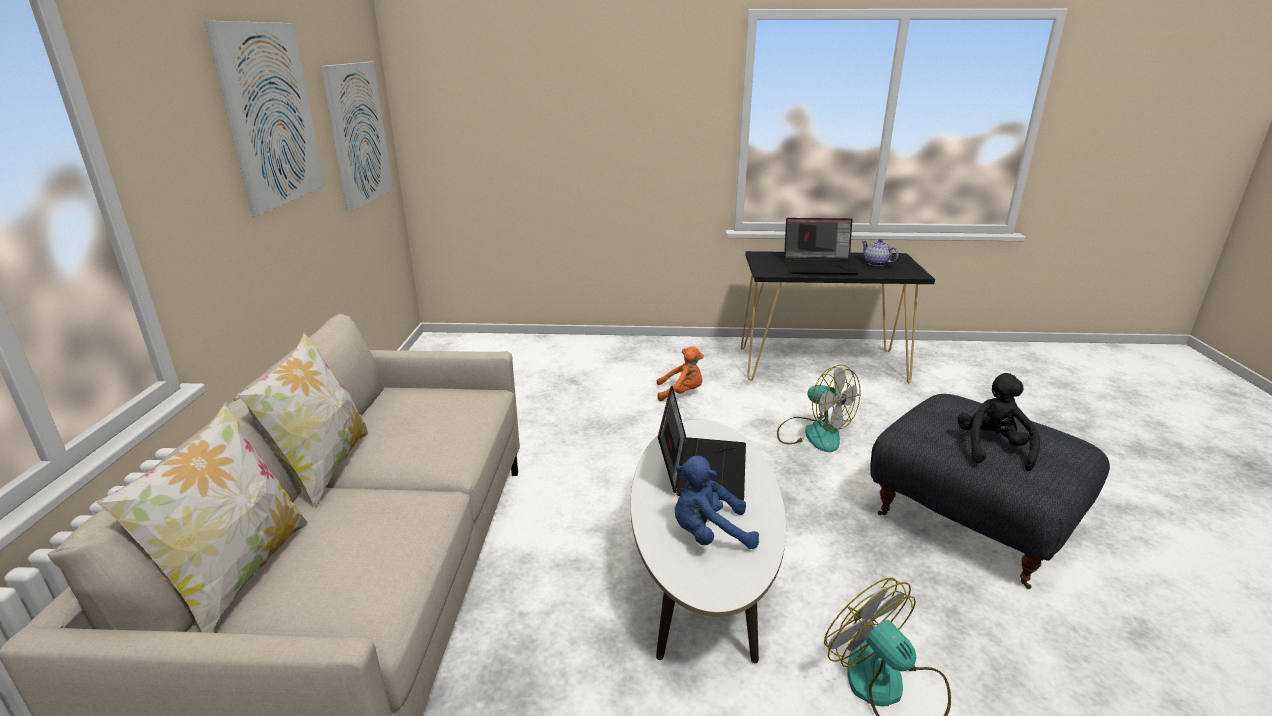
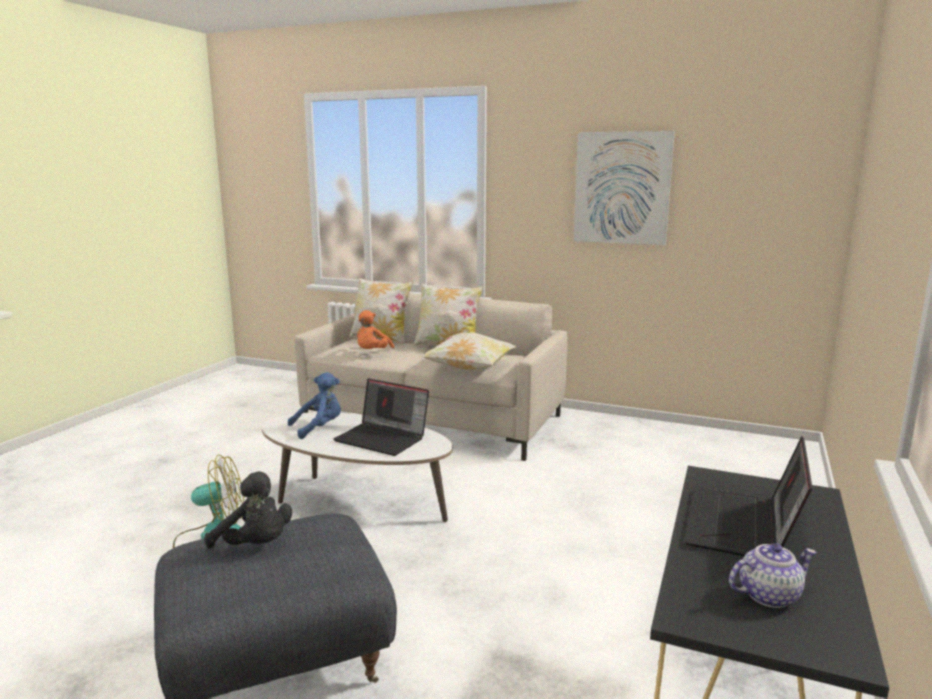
camera: 110 degrees right, 10 degrees down
picture [321,62,393,213] -> none
orange plush toy [657,346,704,401] -> orange plush toy moved to [357,310,394,349]
blue plush toy [675,456,759,549] -> blue plush toy turned 45 degrees clockwise [288,372,341,439]
fan [777,365,860,452] -> none
none -> pillow [421,332,517,370]

